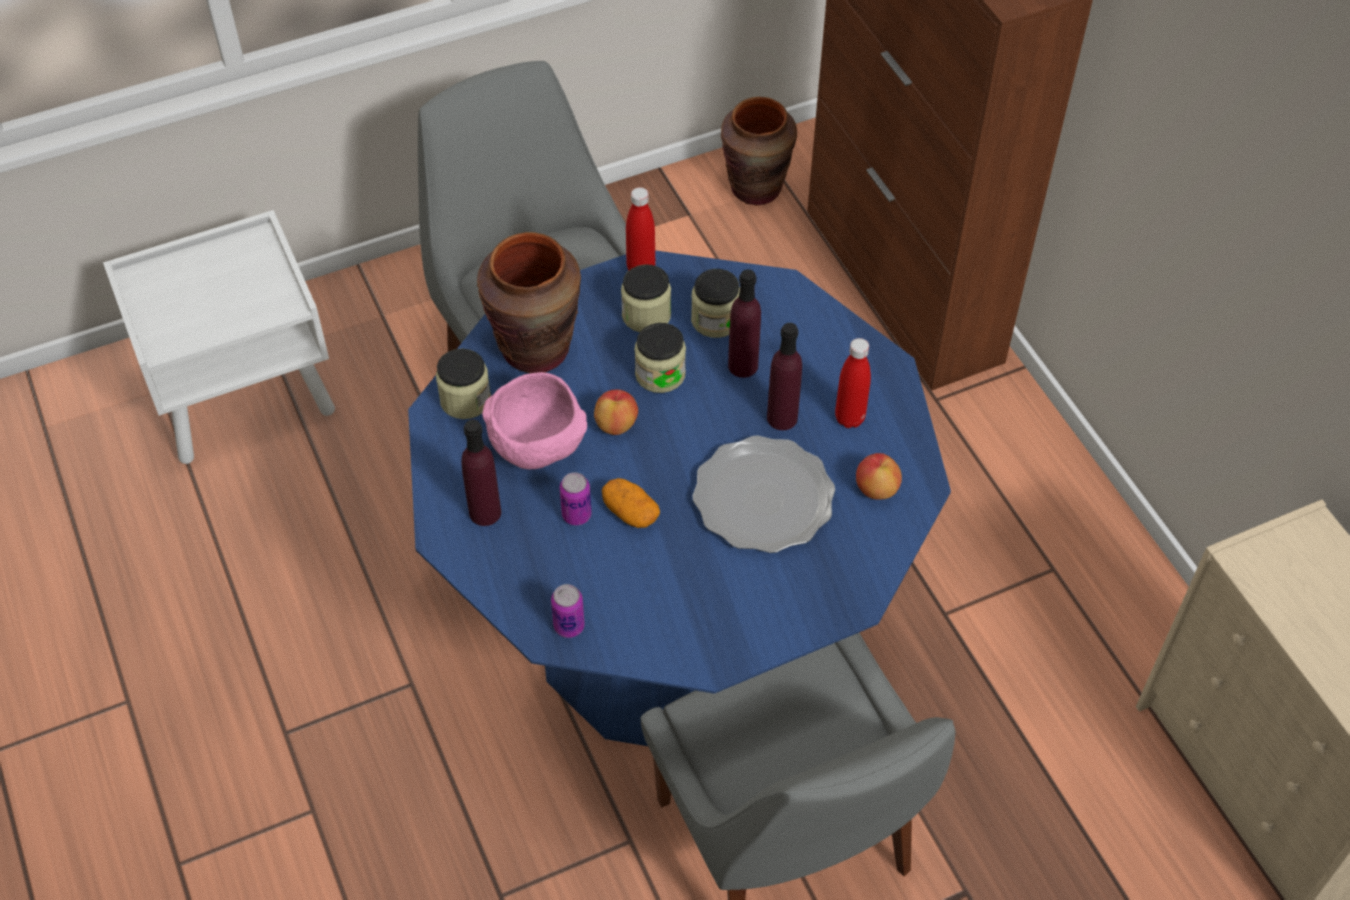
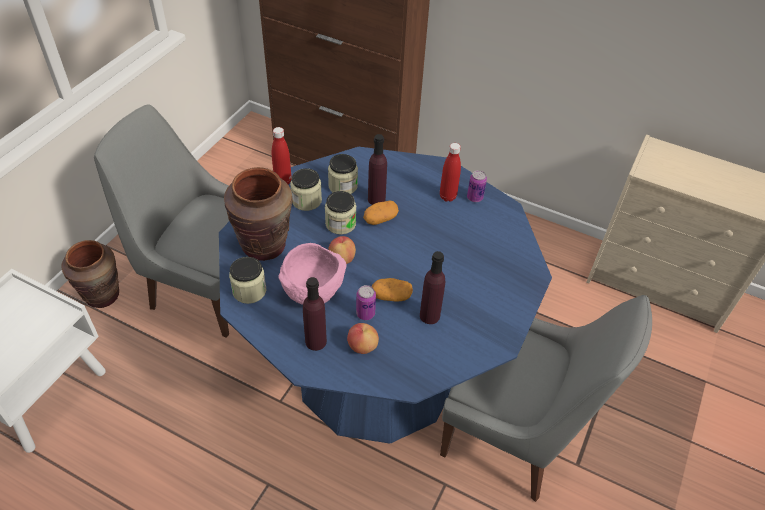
camera: 40 degrees left, 5 degrees down
can [551,584,585,638] -> can moved to [467,170,487,202]
plate [692,436,835,553] -> none
brown vase [721,97,797,205] -> brown vase moved to [62,240,119,308]
purple bottle [767,323,802,430] -> purple bottle moved to [420,251,445,324]
apple [856,453,902,500] -> apple moved to [347,323,379,354]
none -> potato [363,201,399,225]

